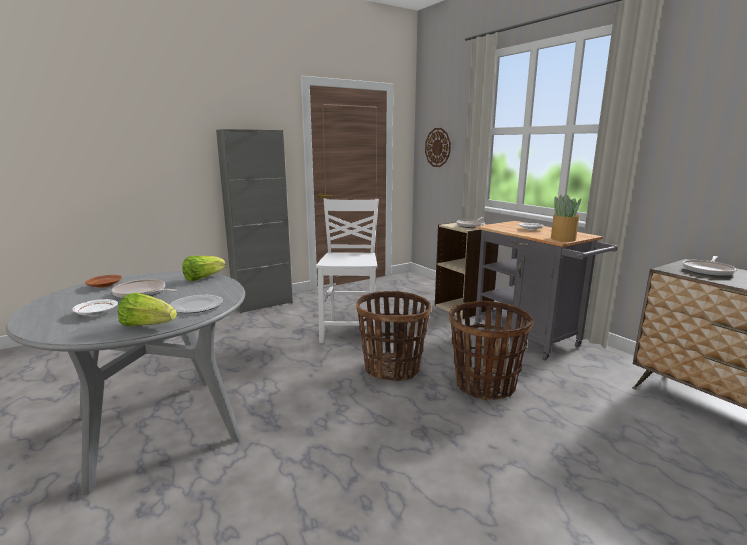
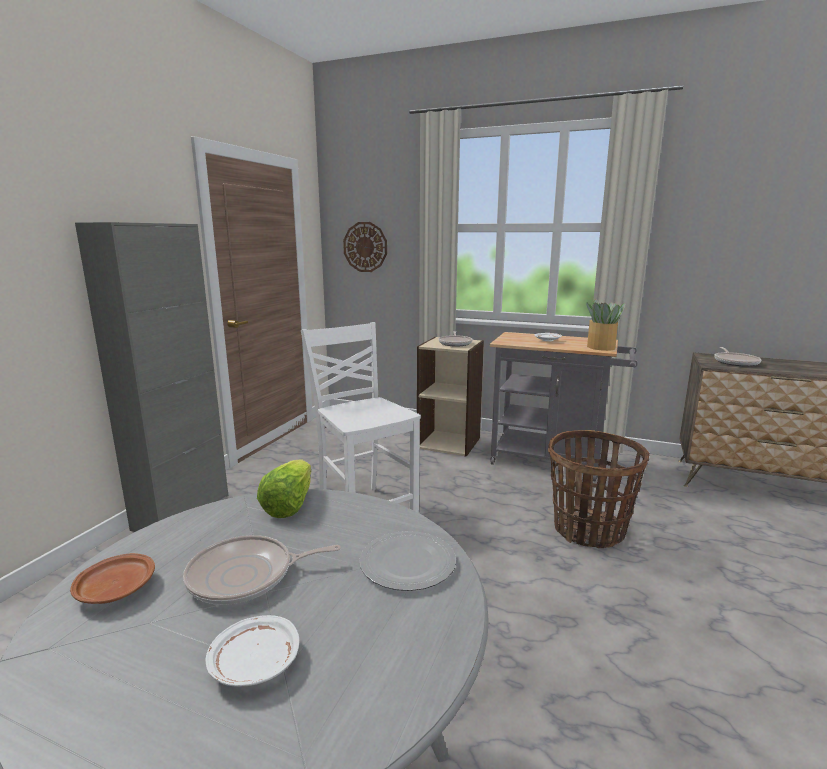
camera: 35 degrees left, 0 degrees up
lettuce [118,293,177,326] -> none
basket [356,291,431,381] -> none

